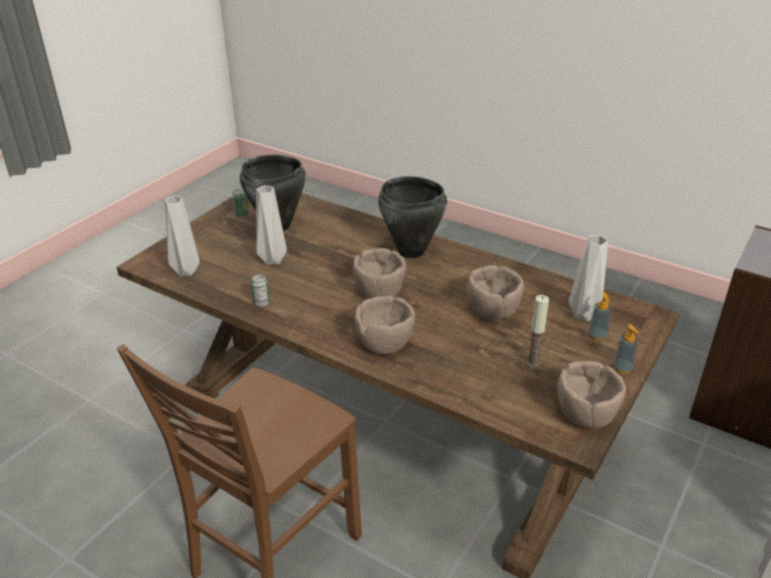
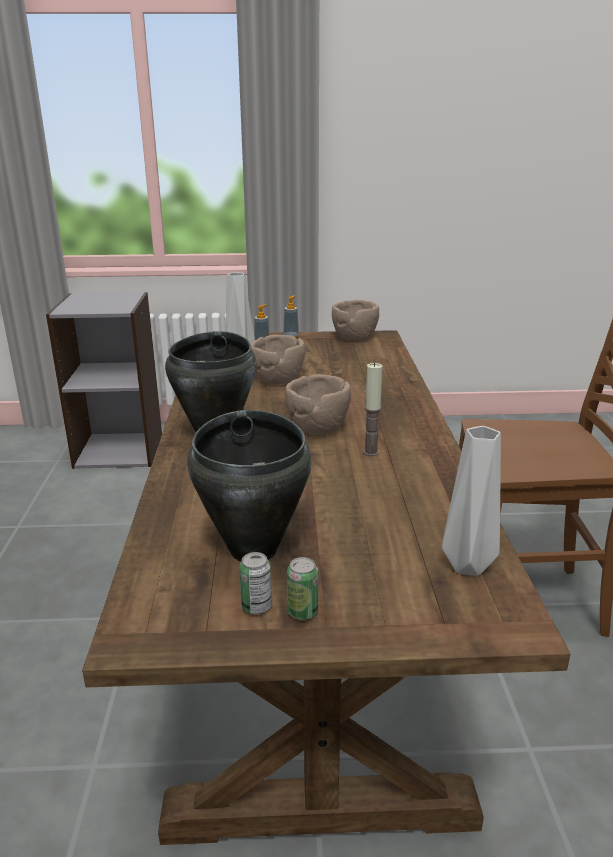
camera: 125 degrees left, 10 degrees down
can [251,274,270,307] -> can moved to [287,557,318,620]
grey vase [256,185,287,265] -> none
brown bowl [355,296,415,355] -> none
candle [527,295,549,367] -> candle moved to [363,363,382,456]

